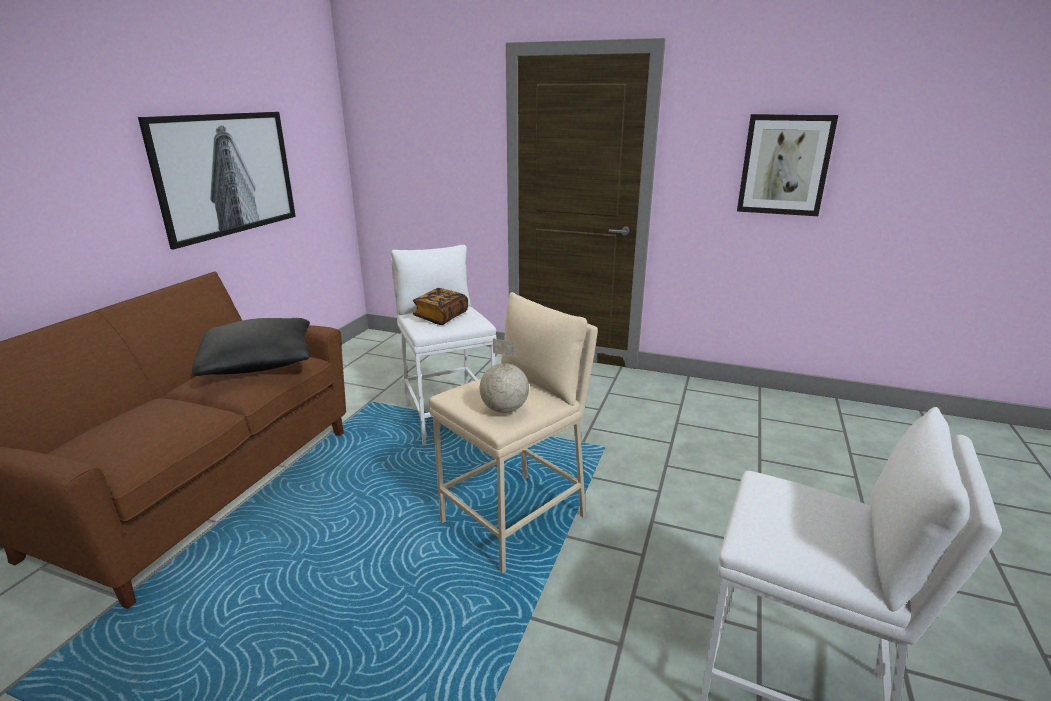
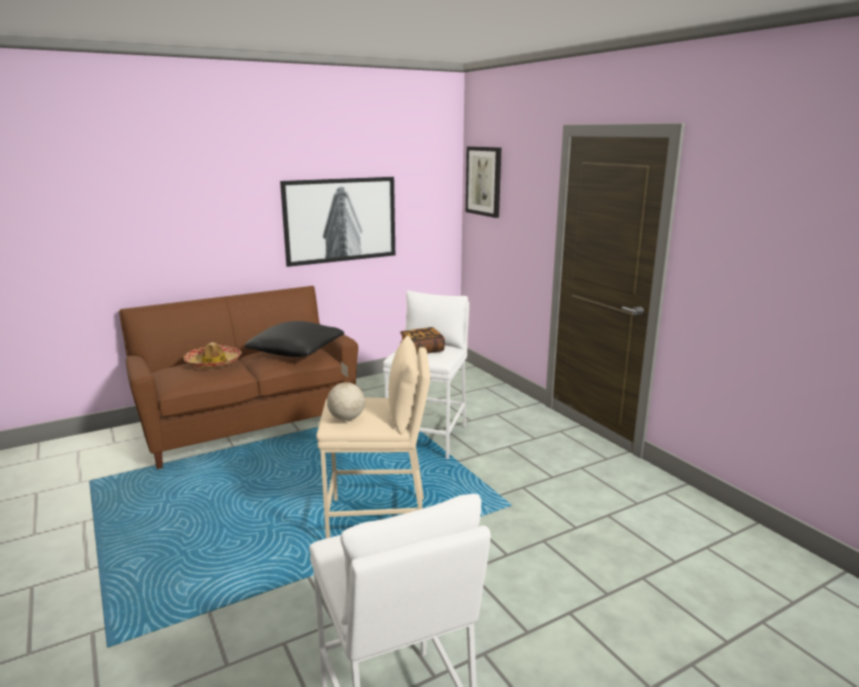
camera: 40 degrees right, 5 degrees down
picture [737,114,838,216] -> picture moved to [466,146,501,218]
none -> hat [184,342,241,369]

